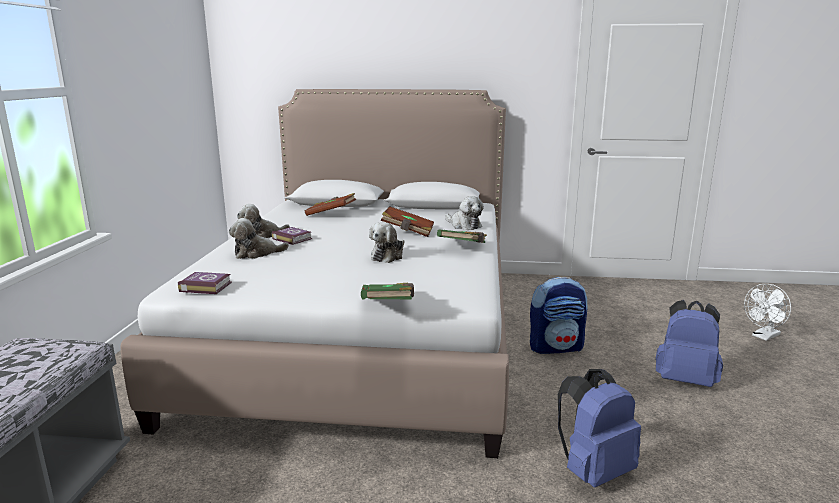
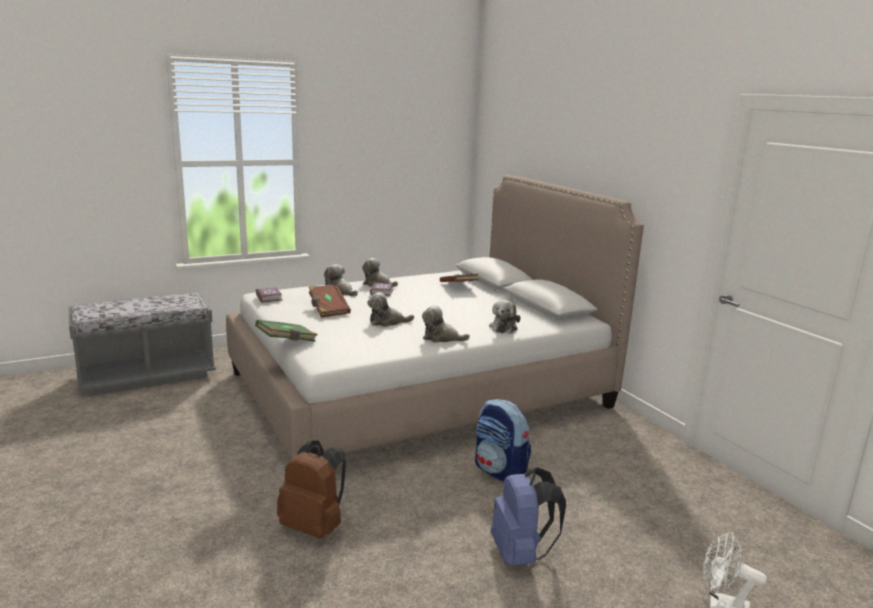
camera: 55 degrees right, 0 degrees up
brown book [381,206,434,237] -> brown book moved to [309,284,351,318]
green book [437,229,487,243] -> plush toy [422,305,470,343]
blue backpack [558,369,641,487] -> brown backpack [277,441,346,539]

